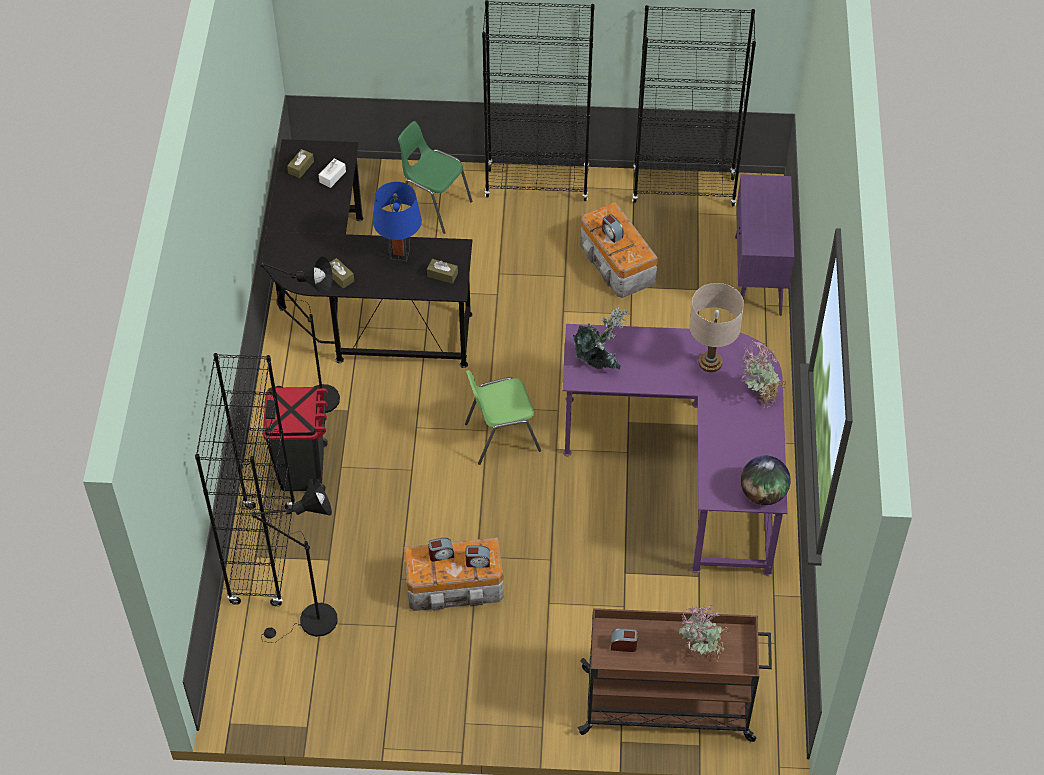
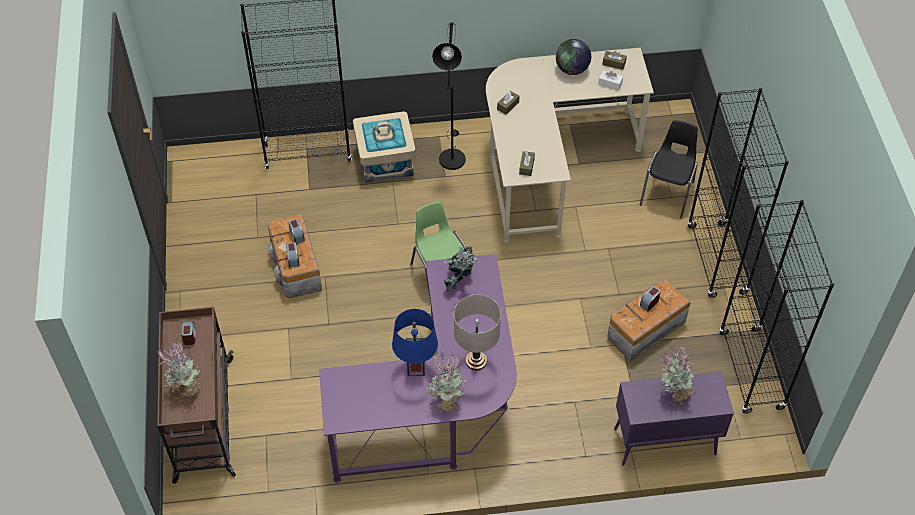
camera: 80 degrees right, 0 degrees up
black floor lamp [251,478,338,643] -> none
black desk [262,139,472,368] -> beige desk [486,48,654,243]
black trash can [263,387,328,491] -> beige storage box [353,111,416,183]
blue table lamp [373,182,422,262] -> blue table lamp moved to [392,309,438,376]
green chair [398,121,472,234] -> black chair [639,120,698,218]
globe [741,456,791,505] -> globe moved to [556,39,591,75]
none -> potted plant [660,344,695,406]

